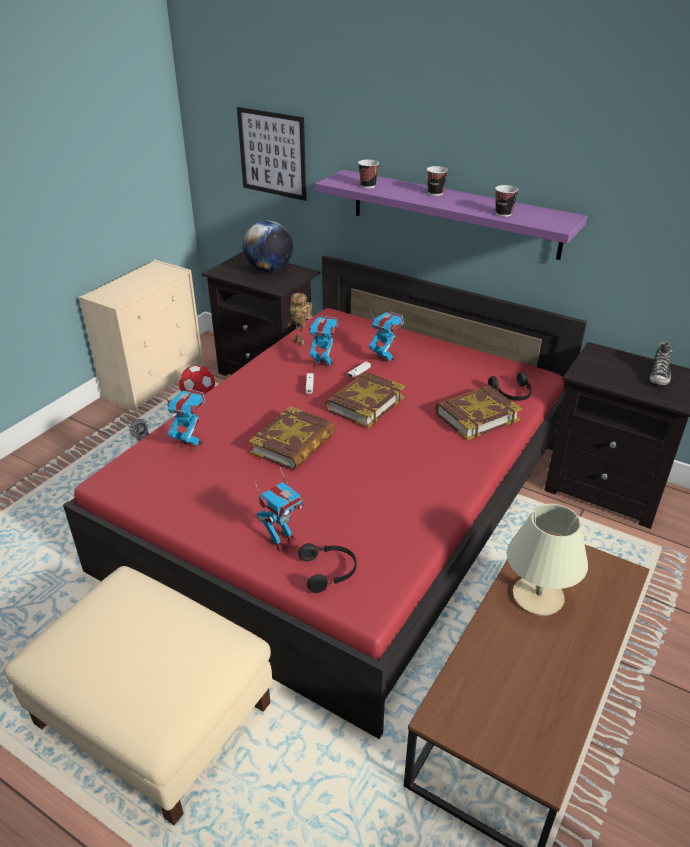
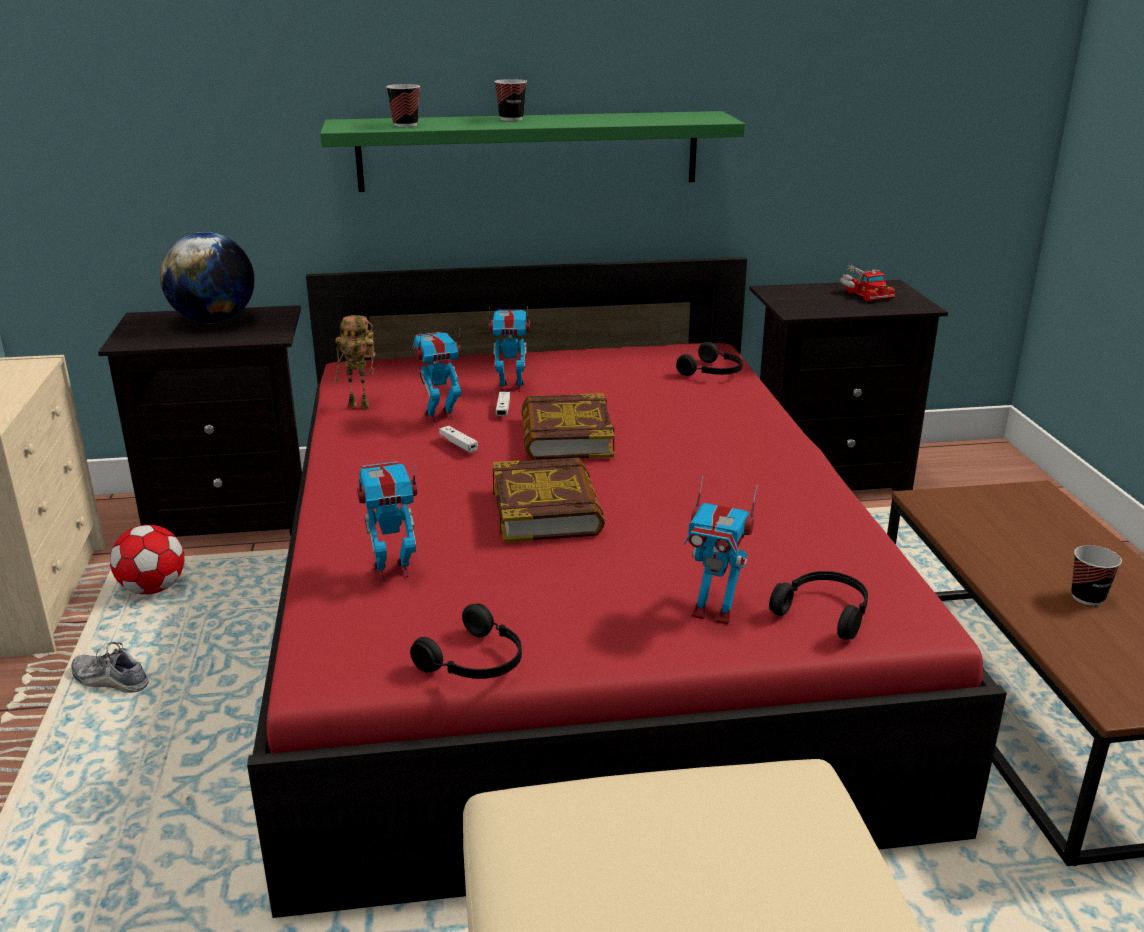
camera: 40 degrees left, 10 degrees down
picture [237,107,307,201] -> none
toy robot [254,467,304,551] -> toy robot turned 105 degrees clockwise [684,476,757,625]
purple shelf [315,170,588,260] -> green shelf [320,111,745,192]
book [435,385,522,440] -> none
cup [495,185,519,217] -> cup moved to [1071,545,1122,606]
beige table lamp [507,504,588,616] -> none
shoe [650,341,672,385] -> toy truck [840,265,895,302]
none -> black headphones [410,603,522,679]

